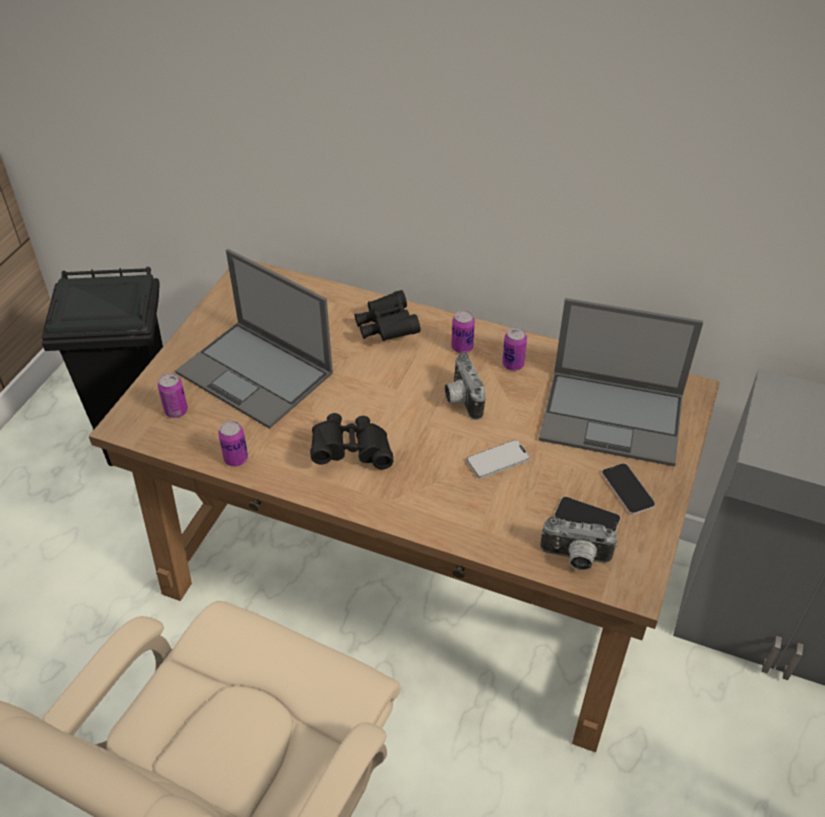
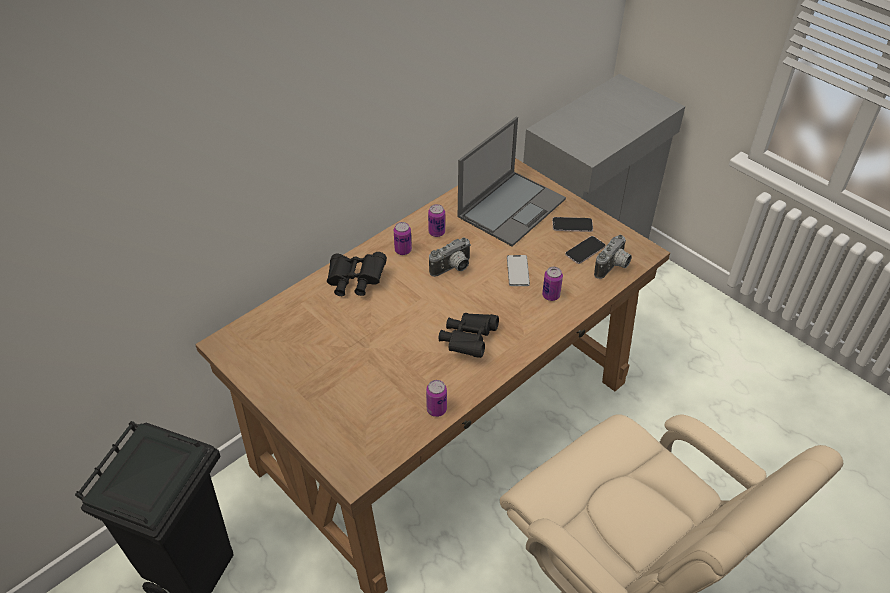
camera: 65 degrees left, 0 degrees up
can [158,373,188,418] -> can moved to [542,267,563,301]
laptop [175,249,333,429] -> none
camera [445,353,486,420] -> camera turned 45 degrees counterclockwise [429,237,471,277]

